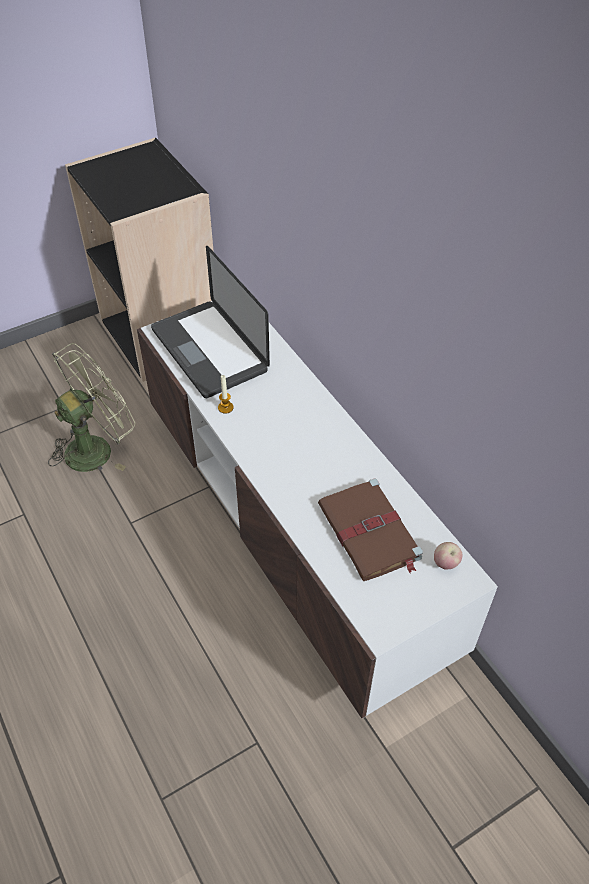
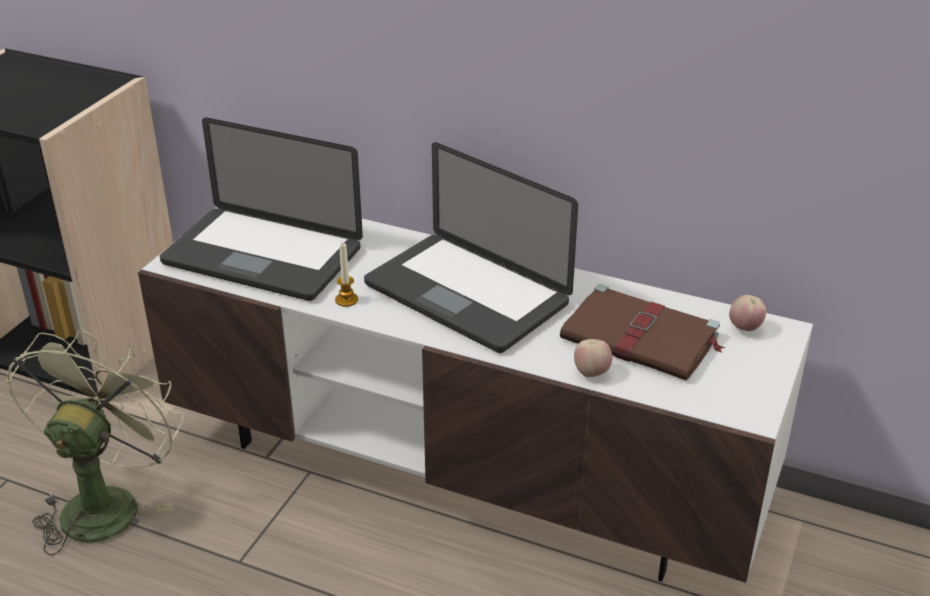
camera: 35 degrees left, 15 degrees down
none -> laptop [364,142,578,353]
none -> apple [574,339,612,377]

